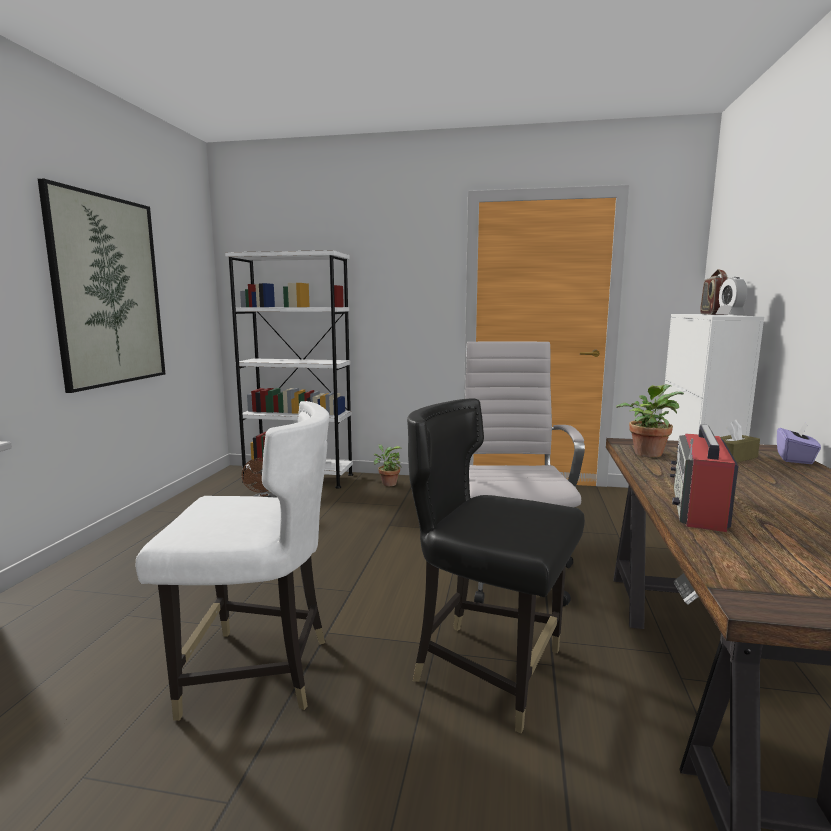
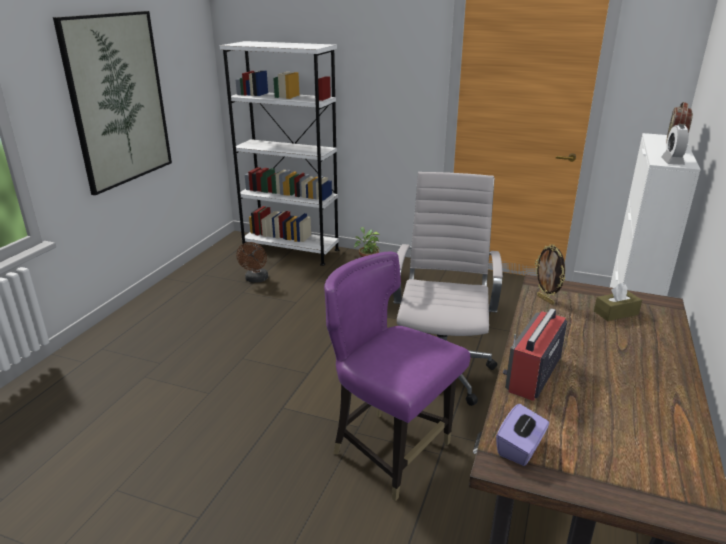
camera: 10 degrees right, 15 degrees up
white chair [136,401,329,721] -> none
black chair [407,399,585,733] -> purple chair [324,251,470,501]
potted plant [616,384,684,457] -> picture frame [535,244,565,305]
purple tissue box [777,423,821,464] -> purple tissue box moved to [496,404,549,466]

